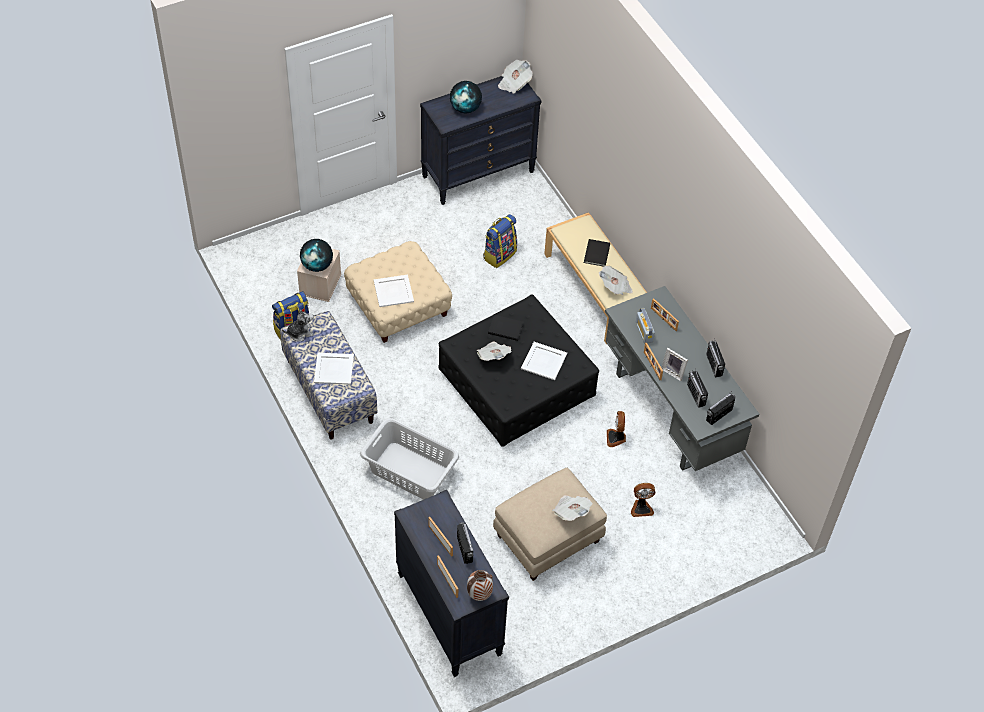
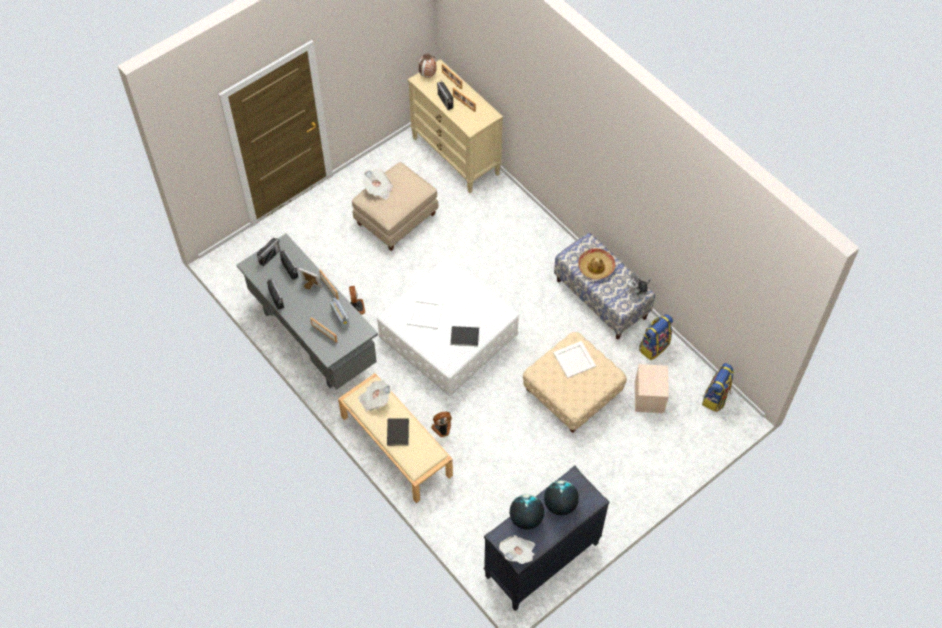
camera: 170 degrees right, 5 degrees up
globe [300,239,333,272] -> globe moved to [509,494,544,530]
white tray [314,353,354,385] -> hat [578,248,615,279]
grey laundry basket [360,418,459,499] -> none
black dresser [394,490,509,677] -> beige dresser [408,59,503,193]
black ottoman [438,295,599,447] -> white ottoman [377,257,519,396]
newspaper [477,341,512,361] -> none
backpack [483,214,517,268] -> backpack moved to [702,363,734,412]
fan [631,483,655,517] -> fan moved to [431,412,452,437]

